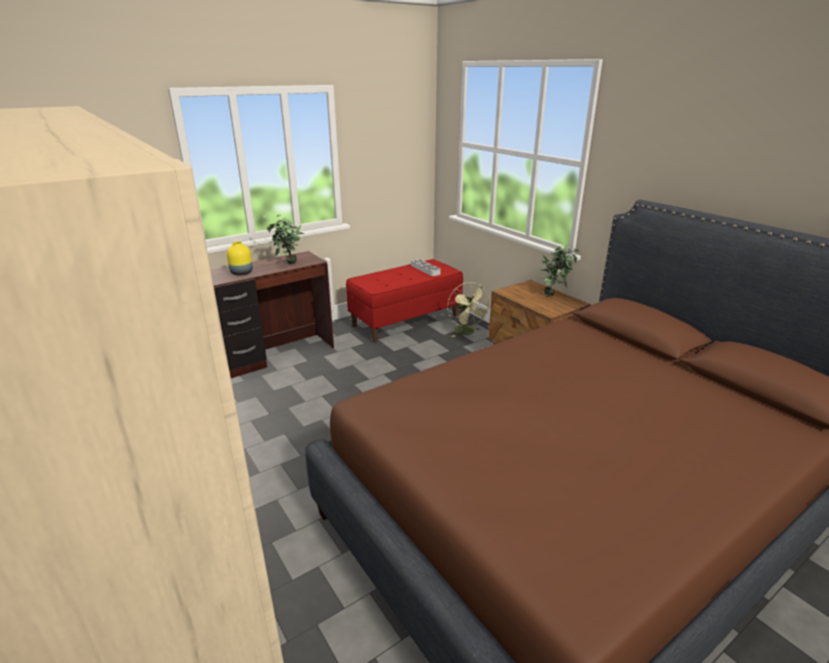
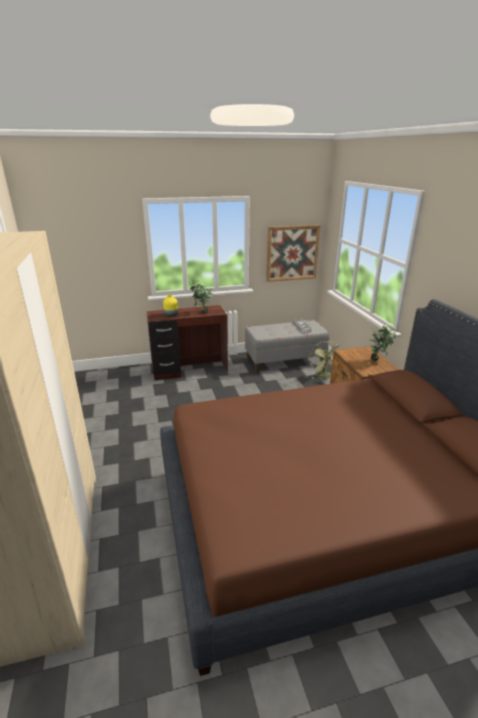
camera: 20 degrees right, 0 degrees up
red bench [346,259,463,343] -> grey bench [245,320,330,373]
none -> picture [266,225,321,282]

